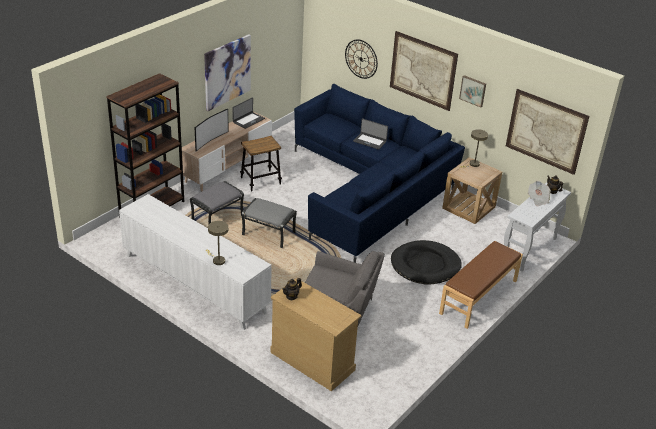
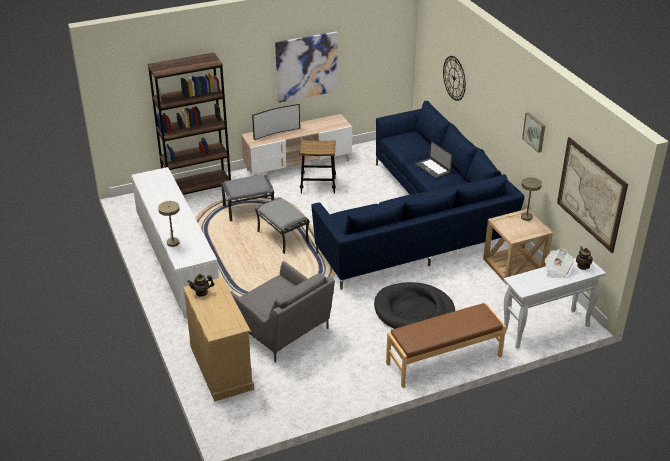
camera: 30 degrees right, 0 degrees up
laptop [232,98,265,129] -> none
picture [390,31,458,111] -> none

